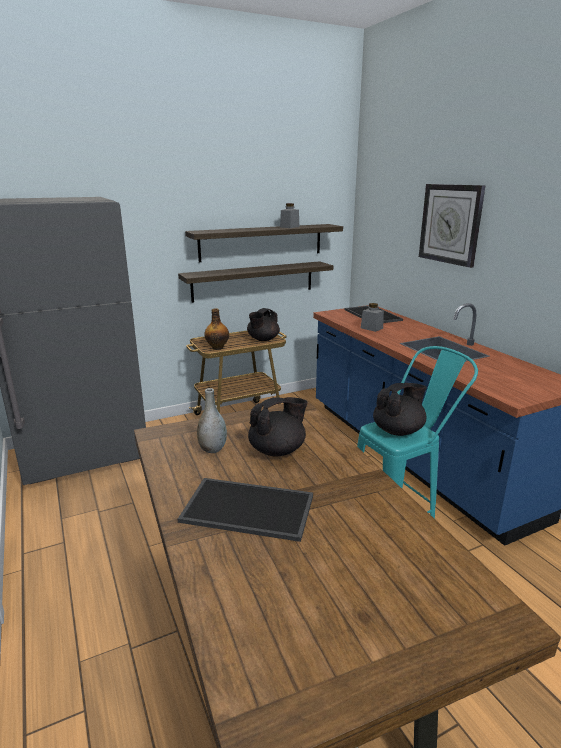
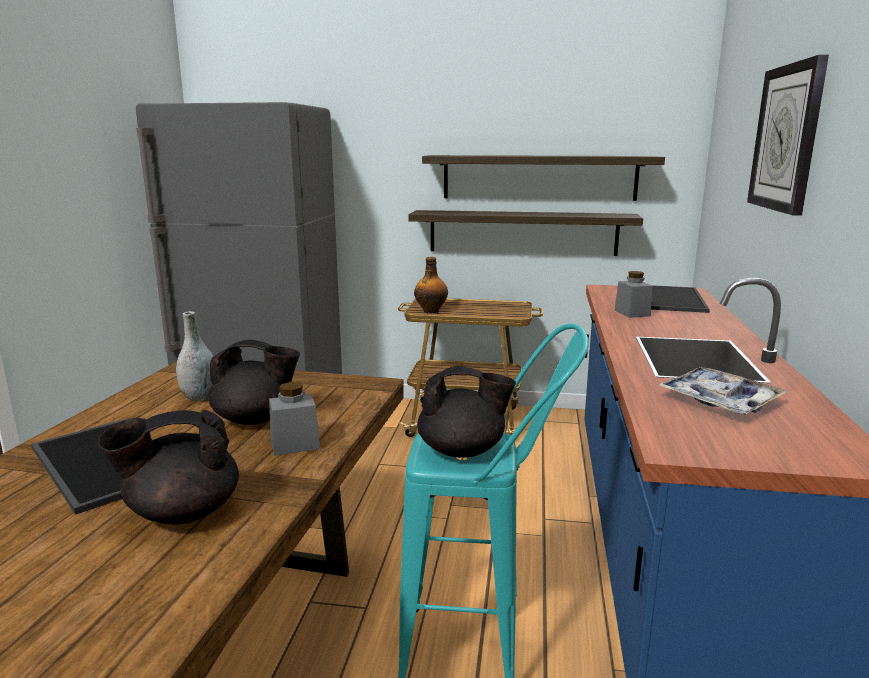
camera: 35 degrees right, 5 degrees down
black teapot [247,308,280,341] -> black teapot moved to [98,410,239,525]
grey jar [280,203,299,228] -> grey jar moved to [269,382,320,456]
none -> tray [657,367,789,415]

